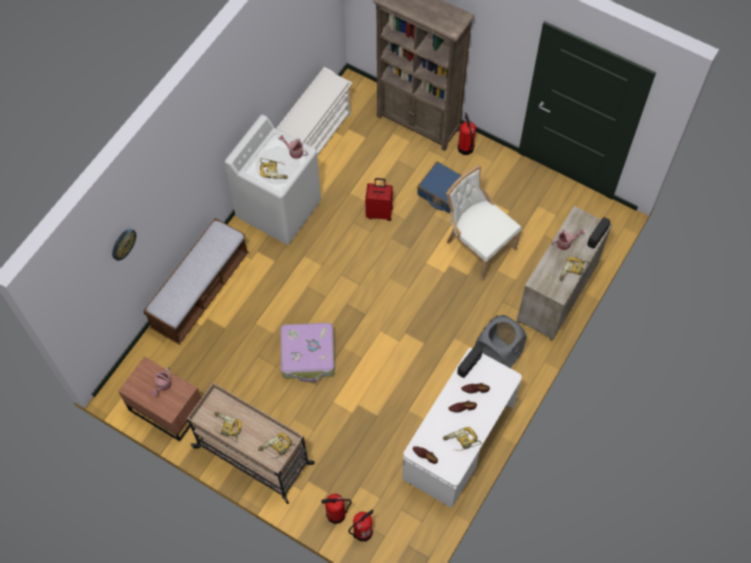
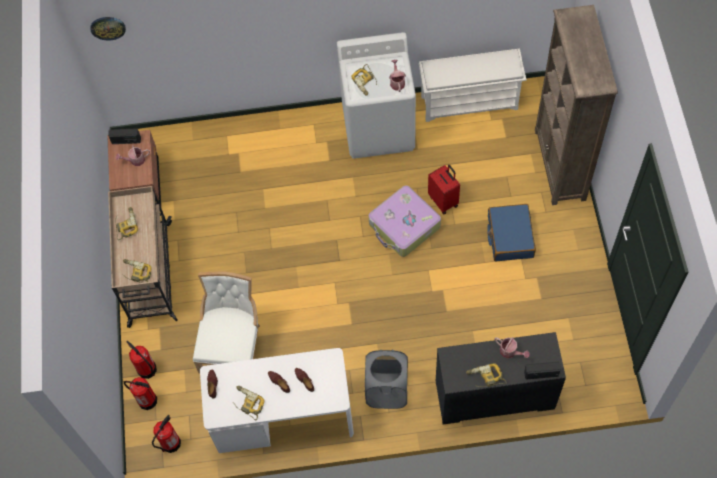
camera: 55 degrees right, 0 degrees up
wall clock [112,229,136,261] -> wall clock moved to [90,17,126,40]
bench [143,218,248,344] -> none
suitcase [280,323,335,382] -> suitcase moved to [368,185,441,257]
white chair [446,165,521,281] -> white chair moved to [193,271,260,374]
radio [457,346,482,378] -> radio moved to [108,128,141,144]
fire extinguisher [458,113,476,155] -> fire extinguisher moved to [152,415,181,453]
beige dresser [516,206,612,341] -> black dresser [436,332,566,425]

